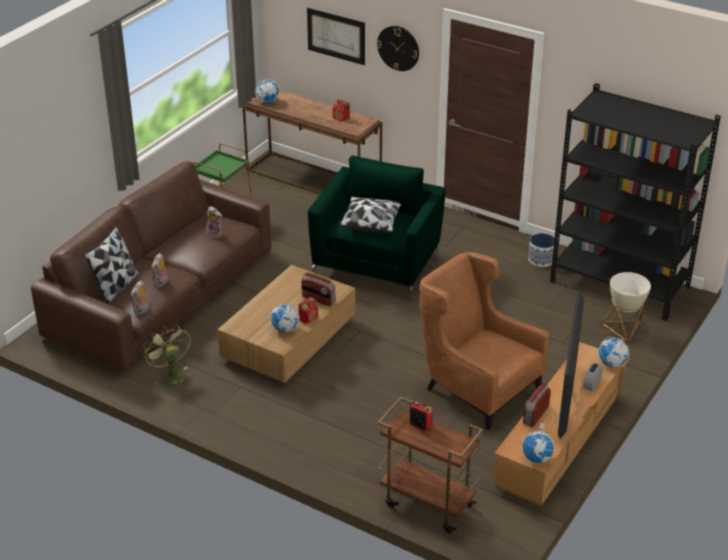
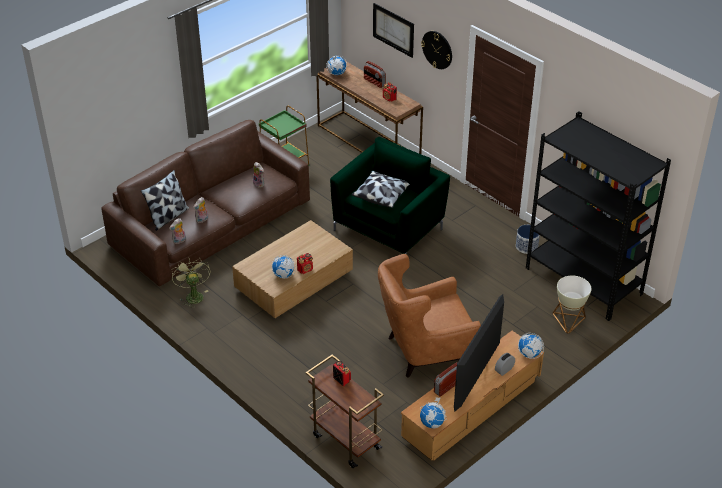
camera: 15 degrees right, 5 degrees up
radio [301,272,335,306] -> radio moved to [364,61,386,88]
brown armchair [419,252,549,431] -> brown armchair turned 75 degrees counterclockwise [378,254,481,378]

